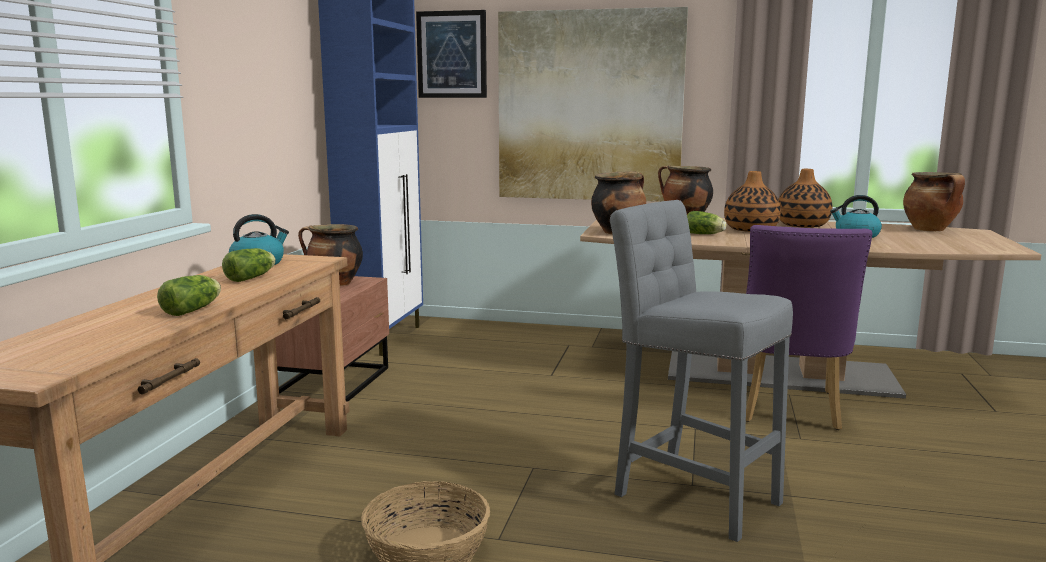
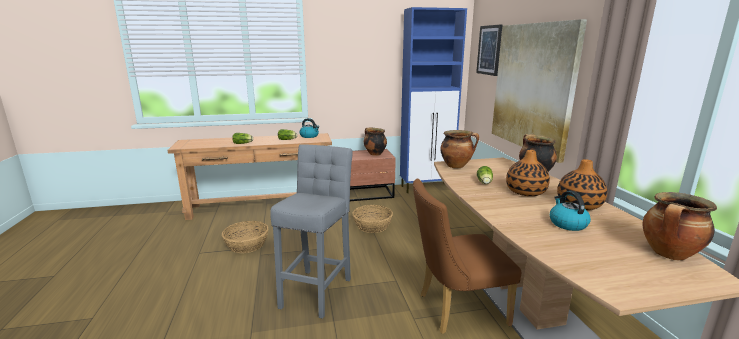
camera: 65 degrees right, 5 degrees up
purple chair [746,225,872,430] -> brown chair [413,179,521,334]
none -> basket [353,205,393,233]

